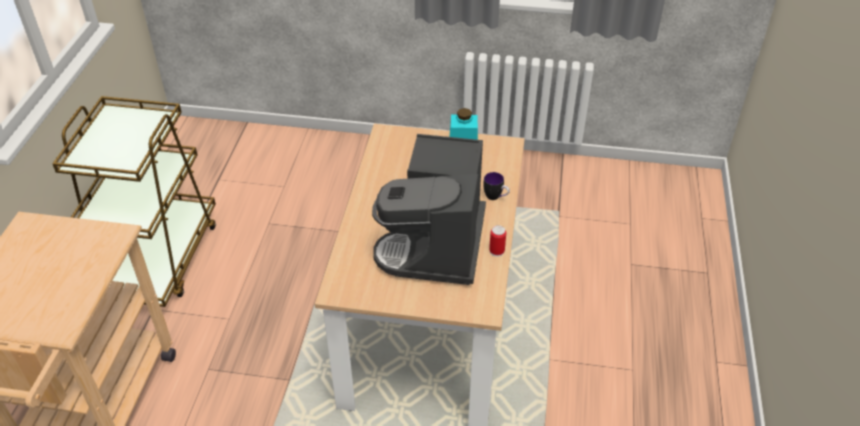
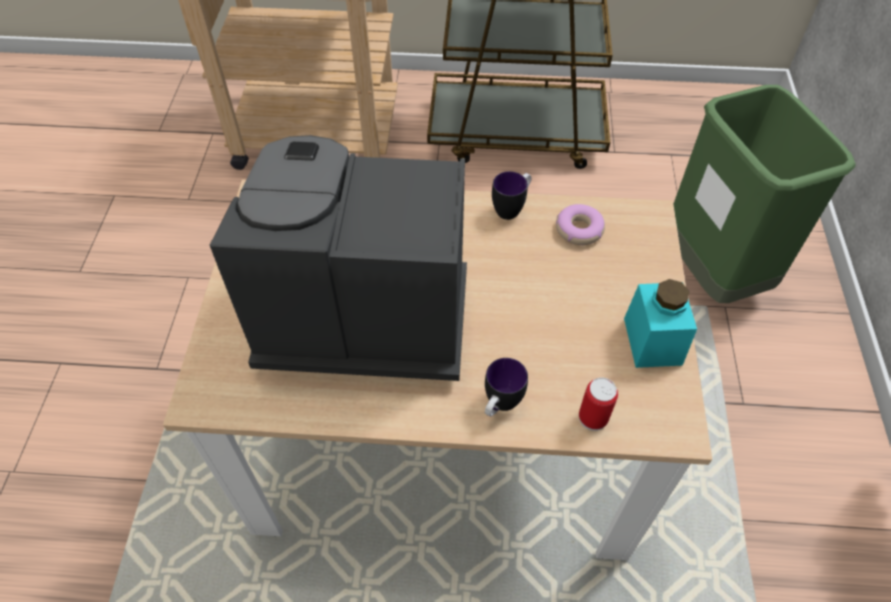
camera: 85 degrees right, 10 degrees up
can [489,225,506,257] -> can moved to [579,377,618,431]
none -> mug [492,171,531,220]
none -> donut [556,204,605,245]
none -> green trash can [674,85,856,303]

